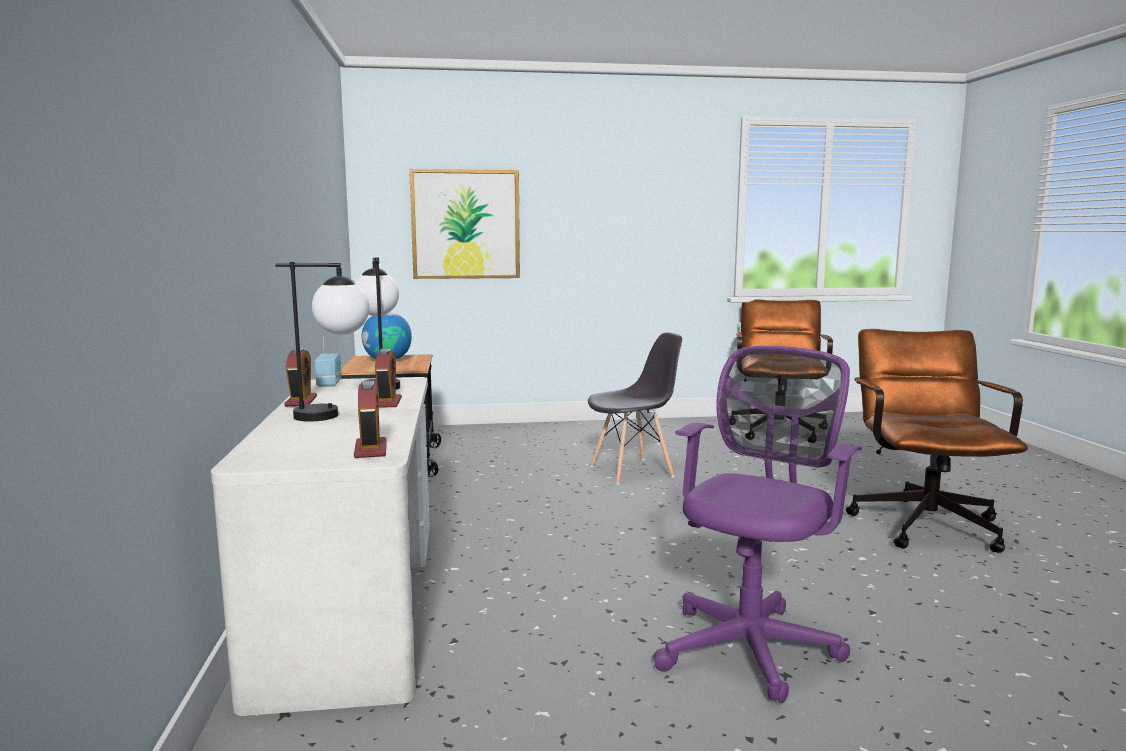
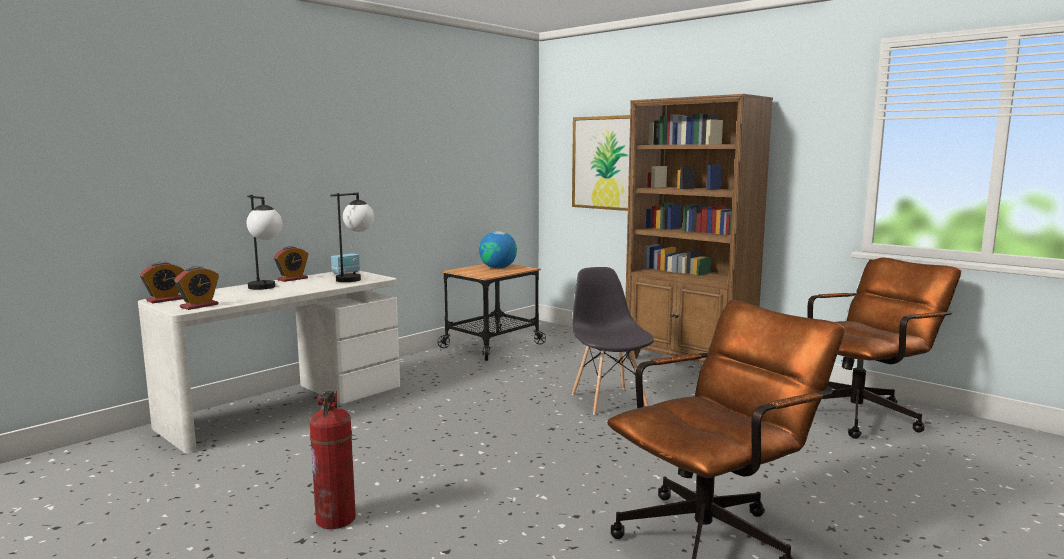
camera: 50 degrees right, 0 degrees up
alarm clock [375,349,402,408] -> alarm clock moved to [140,262,185,303]
grey chair [588,332,682,485] -> grey chair turned 135 degrees counterclockwise [572,267,654,415]
purple office chair [653,346,862,703] -> fire extinguisher [310,391,356,529]
none -> brown bookcase [626,94,773,363]

